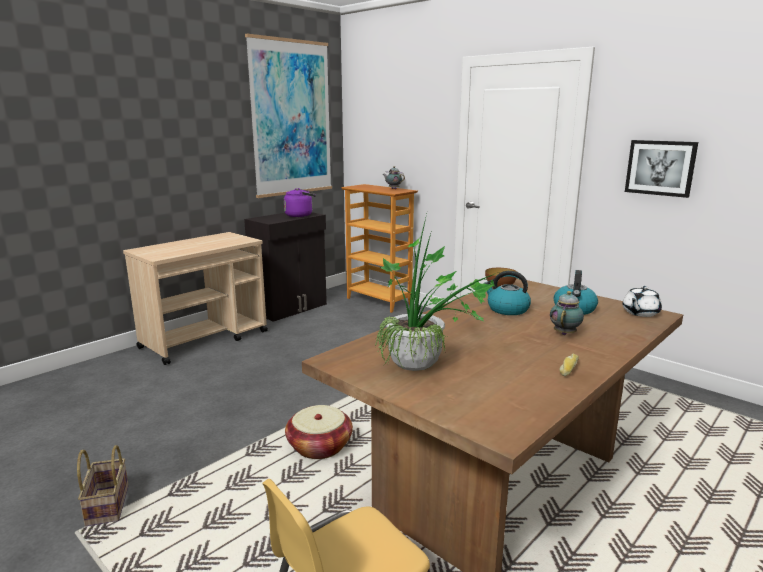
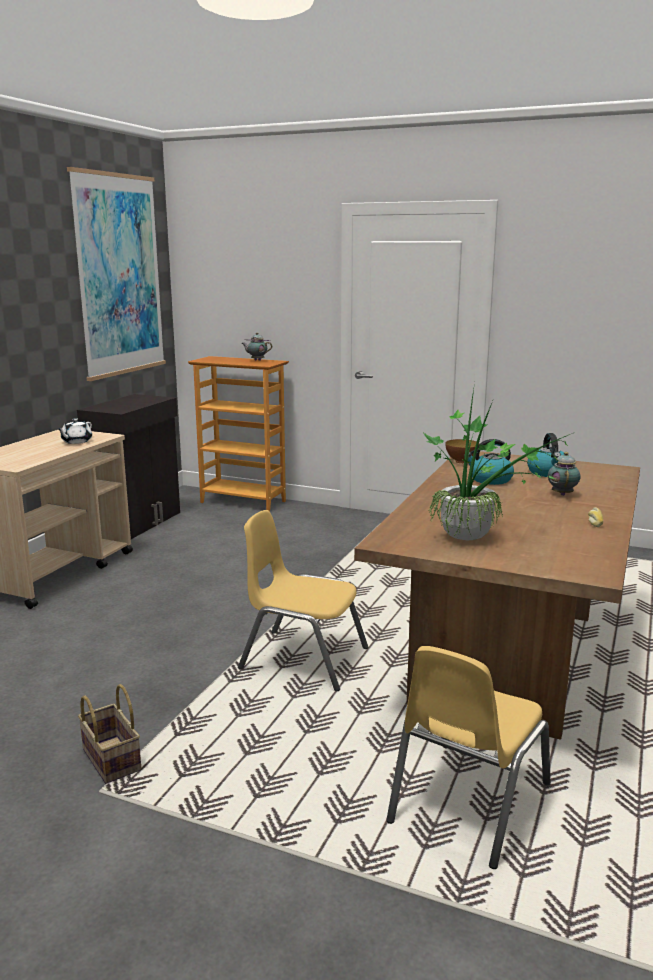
camera: 20 degrees left, 0 degrees up
purple kettle [284,188,316,217] -> none
basket [285,405,353,459] -> yellow chair [238,510,368,691]
white teapot [622,286,662,317] -> white teapot moved to [58,418,92,444]
picture [625,140,698,198] -> none

